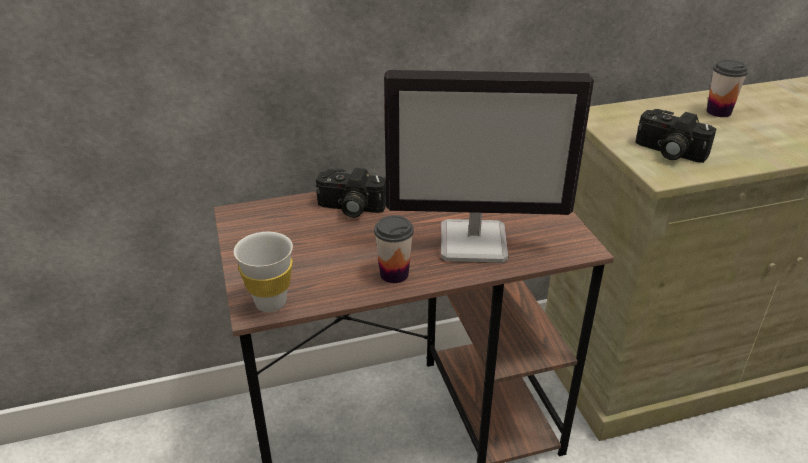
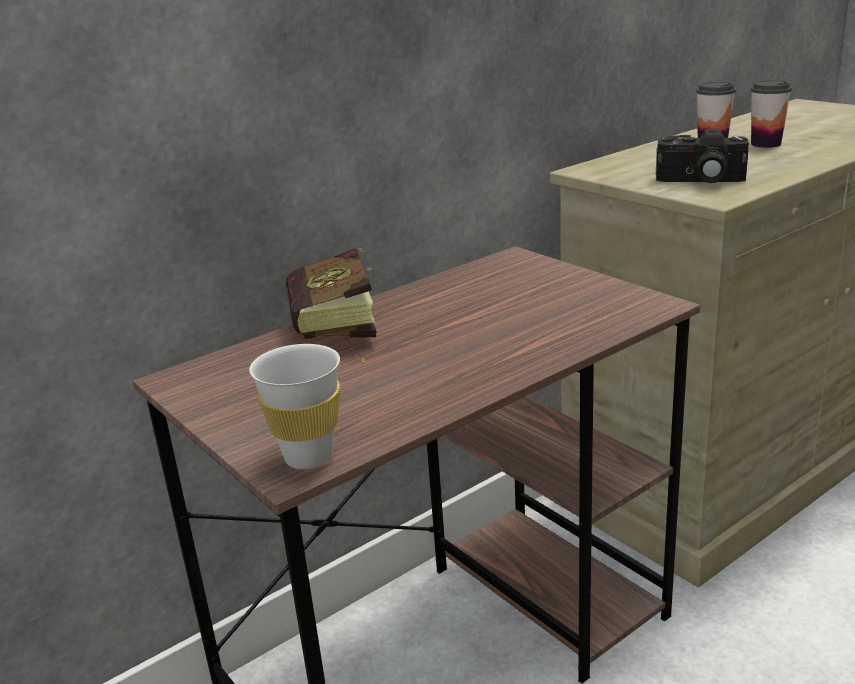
camera: 20 degrees left, 10 degrees down
camera [316,168,386,218] -> book [286,248,376,362]
cup [374,215,414,283] -> cup moved to [751,80,792,148]
monitor [384,70,594,263] -> none

